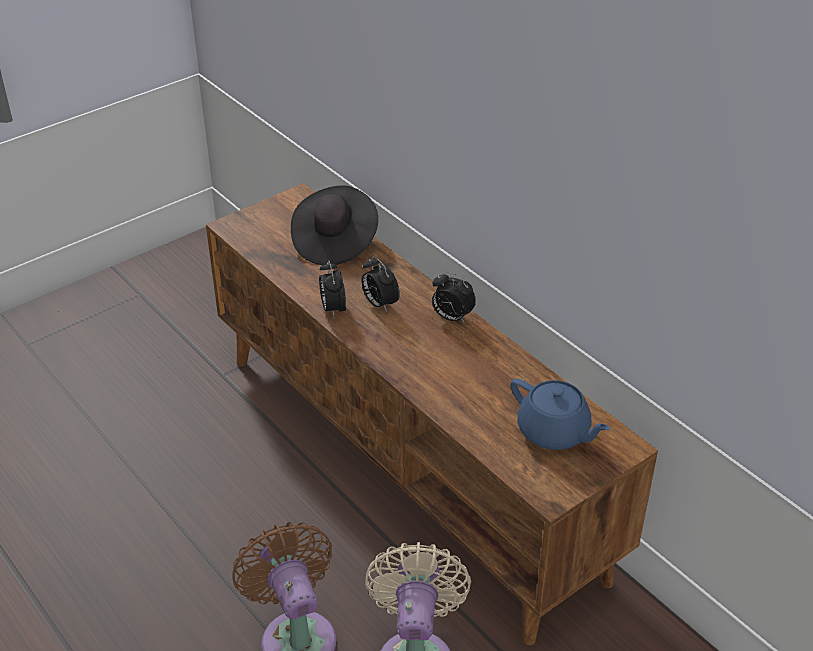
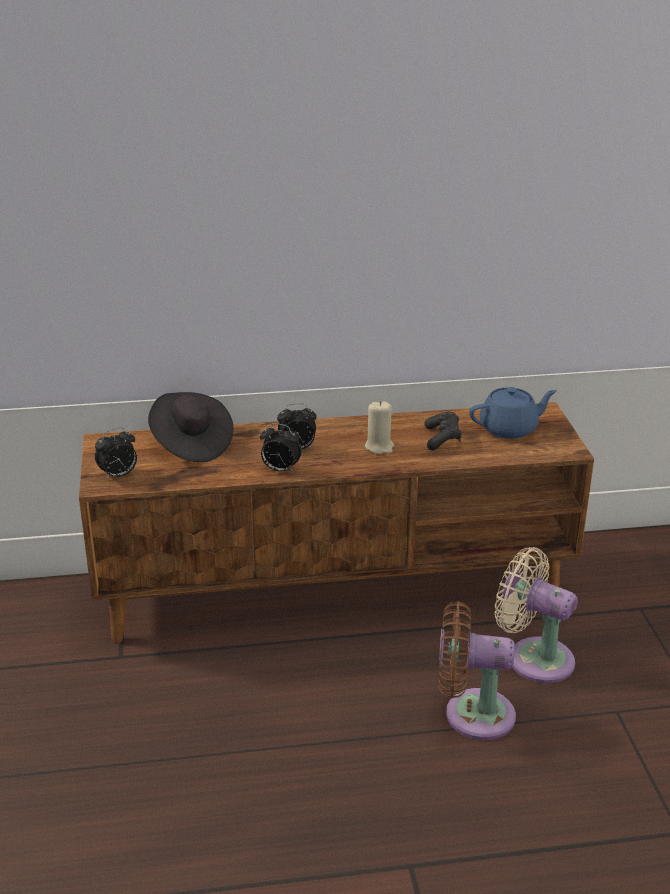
camera: 60 degrees left, 10 degrees down
alarm clock [432,272,476,324] -> alarm clock moved to [95,428,137,479]
none -> beige candle [365,401,394,454]
none -> black game controller [424,411,462,450]

